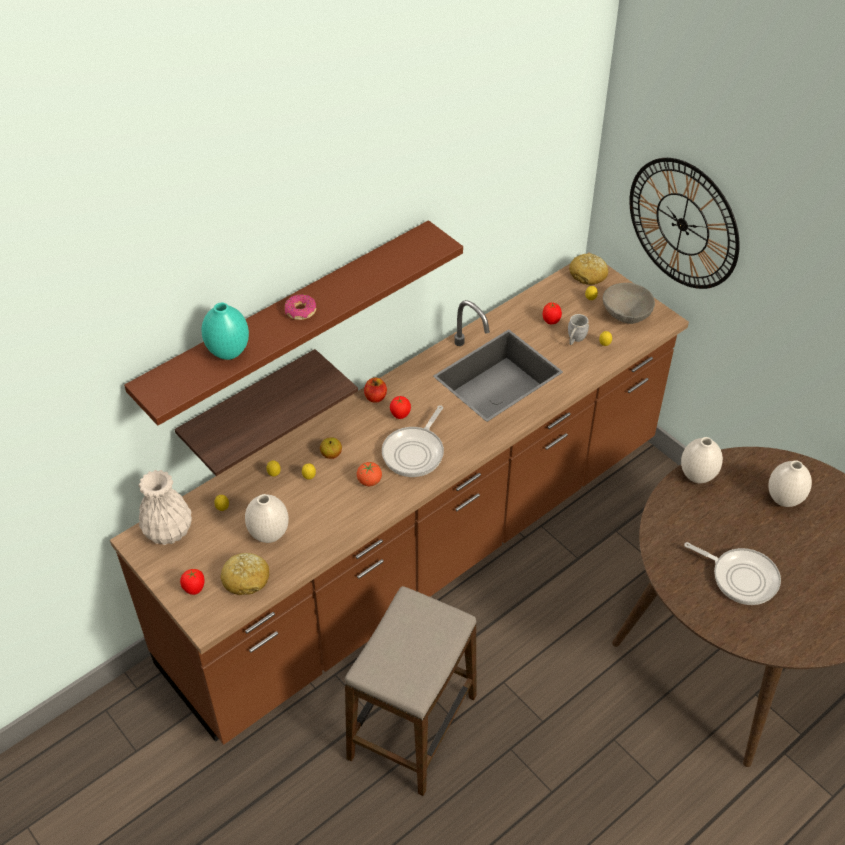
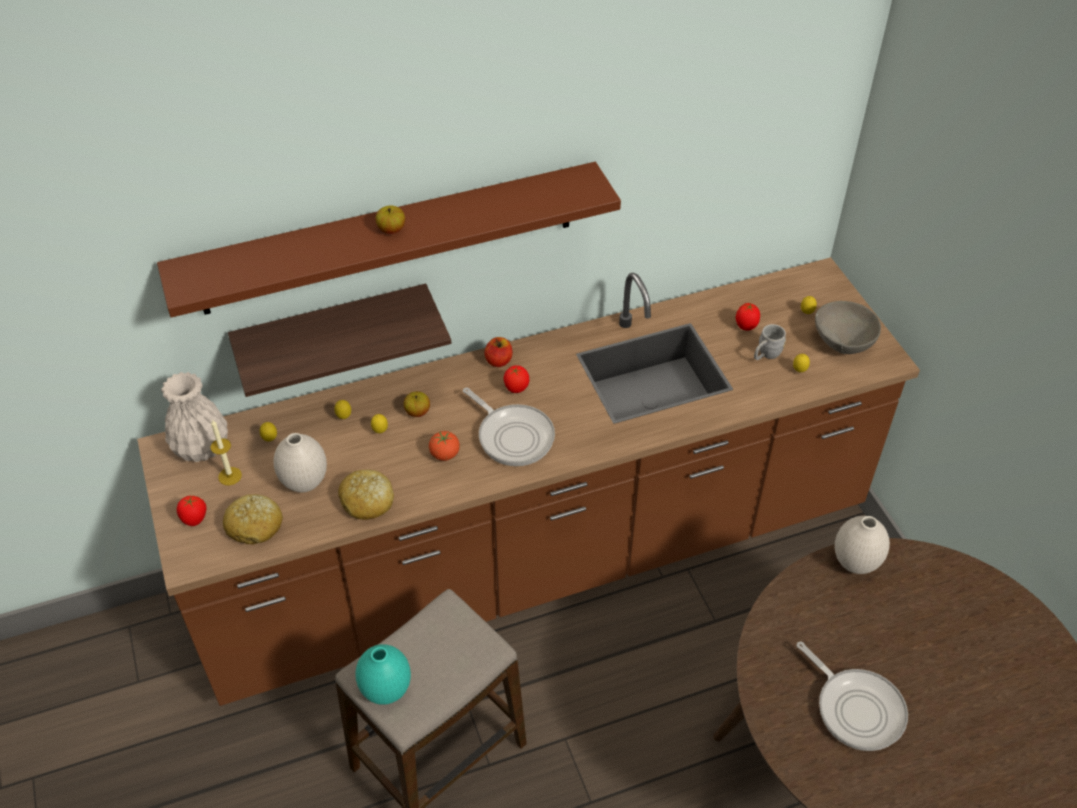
camera: 20 degrees right, 0 degrees up
turquoise vase [202,303,249,360] -> turquoise vase moved to [355,644,411,705]
donut [285,294,316,320] -> apple [376,205,405,234]
frying pan [382,405,444,477] -> frying pan turned 90 degrees counterclockwise [463,387,555,466]
bread [569,253,608,285] -> bread moved to [338,470,394,520]
wall clock [629,158,740,289] -> none
white vase [768,460,812,507] -> none
none -> candle [211,419,242,485]

